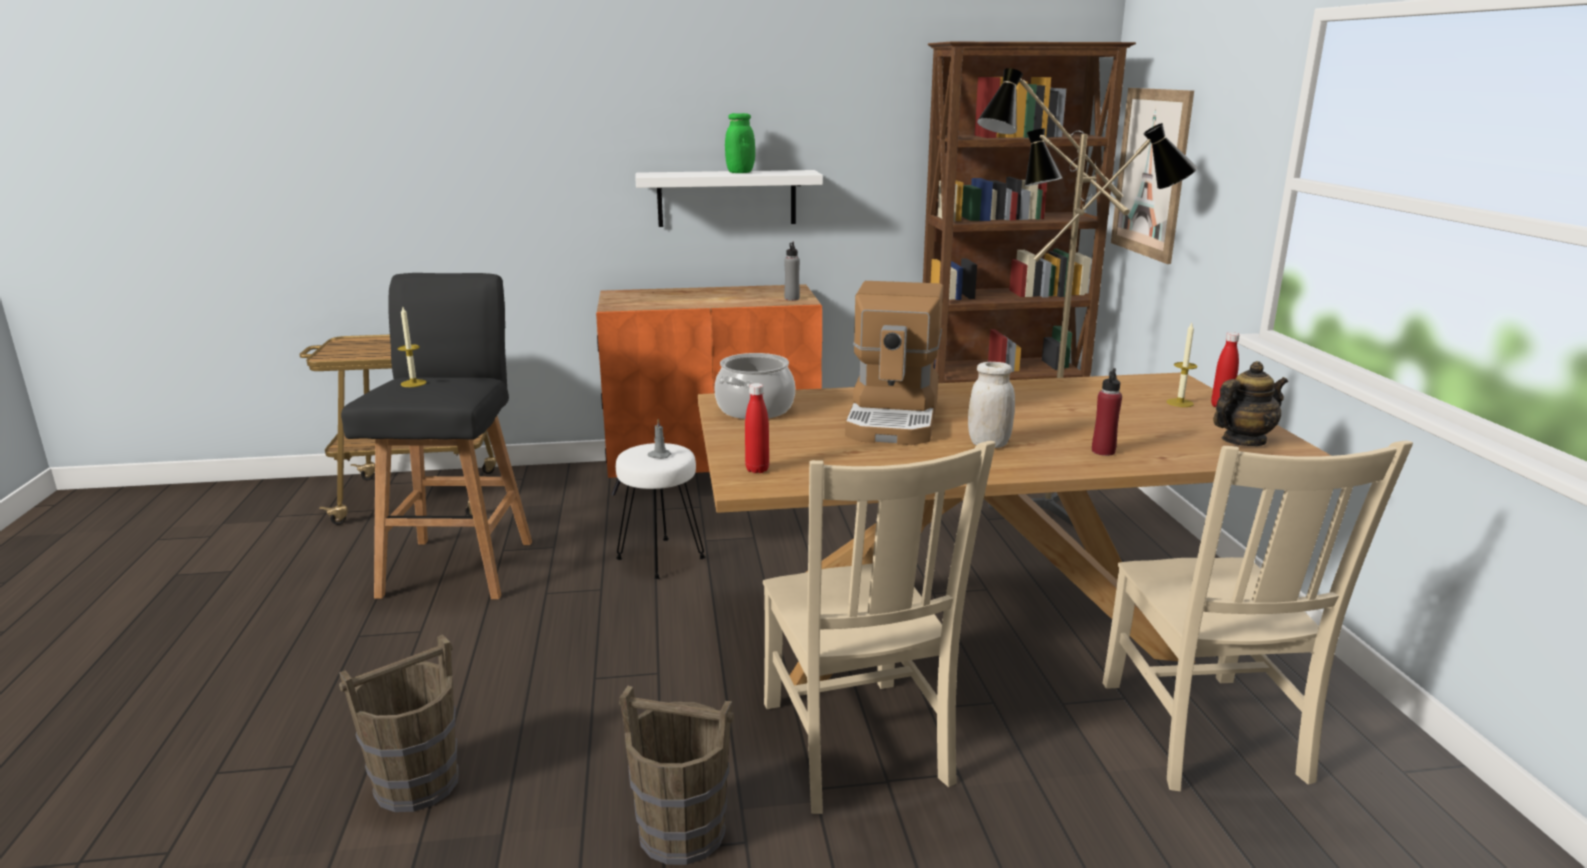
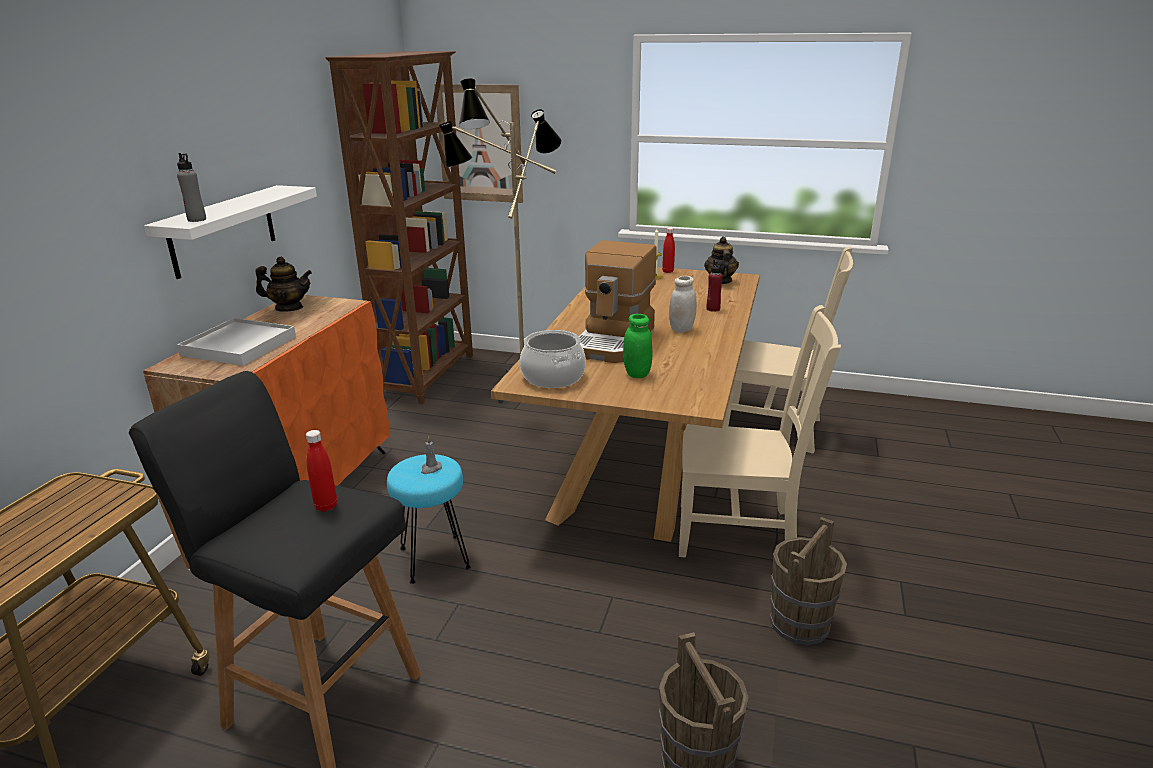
camera: 65 degrees left, 5 degrees up
candle [397,307,427,387] -> none
white stool [616,443,705,579] -> turquoise stool [387,454,471,584]
green jar [725,113,755,173] -> green jar moved to [623,314,653,378]
red bottle [745,383,769,473] -> red bottle moved to [306,430,337,512]
grey bottle [784,242,800,301] -> grey bottle moved to [177,153,206,222]
coffee machine [845,281,943,445] -> coffee machine turned 75 degrees clockwise [579,240,657,363]
none -> white tray [177,318,296,366]
none -> teapot [255,257,312,312]

